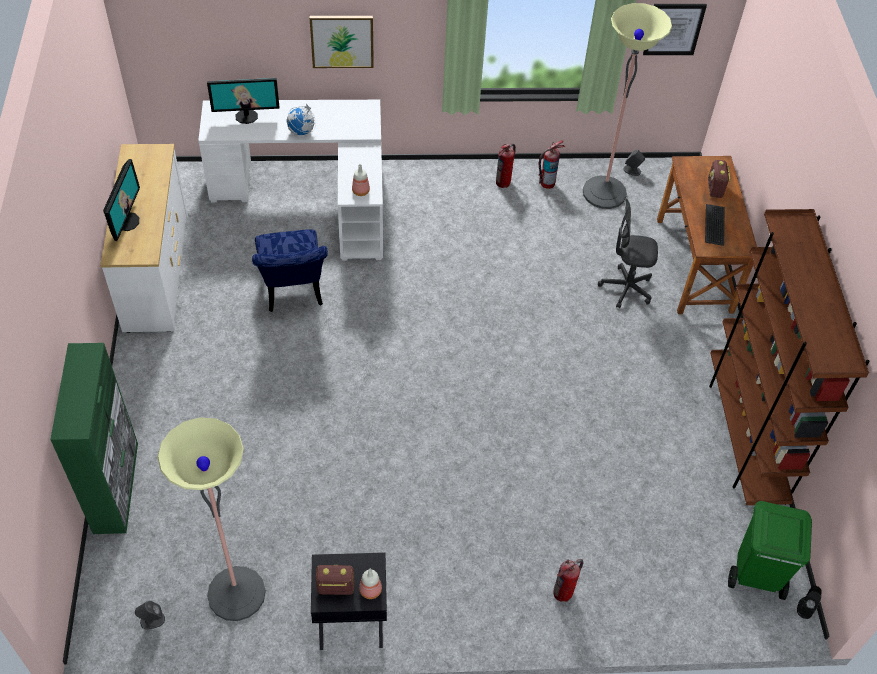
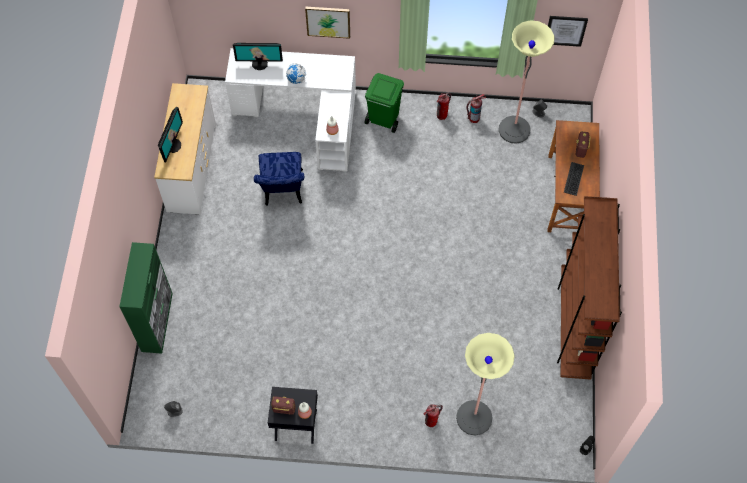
camera: 10 degrees right, 10 degrees up
floor lamp [158,417,266,621] -> floor lamp moved to [456,333,515,436]
grey office chair [598,199,658,309] -> none
green trash can [728,501,812,600] -> green trash can moved to [365,73,404,133]

